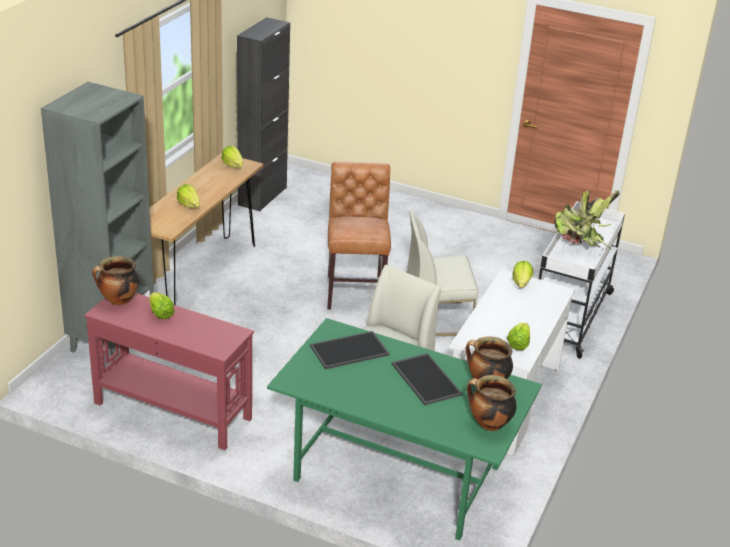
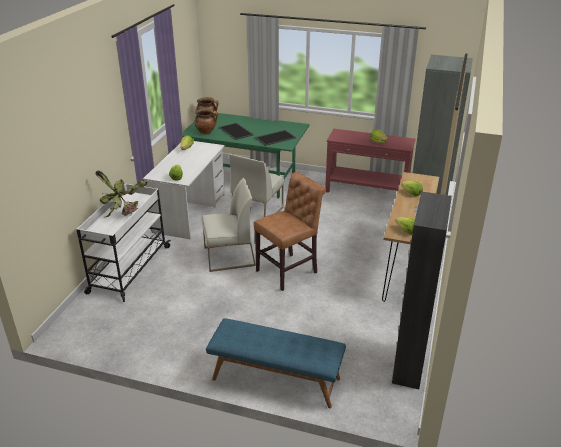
camera: 175 degrees right, 0 degrees up
cooking pot [92,256,139,305] -> none
brown chair [327,162,391,310] -> brown chair turned 120 degrees counterclockwise [254,172,326,291]
none -> blue bench [206,318,346,408]

